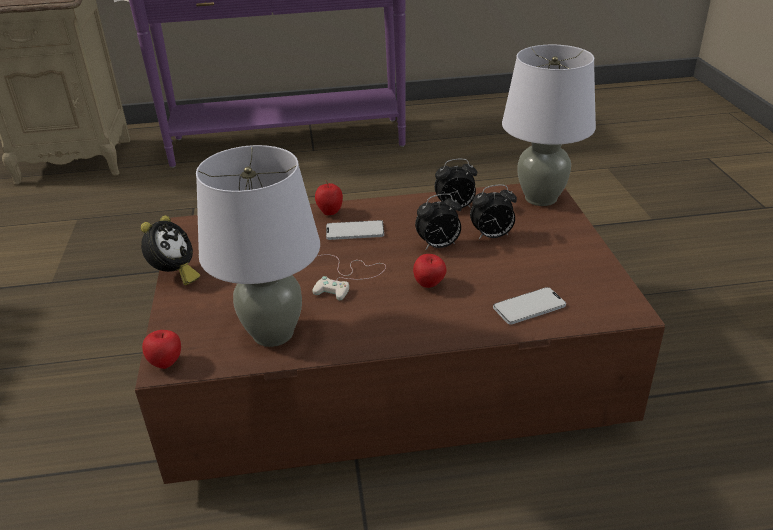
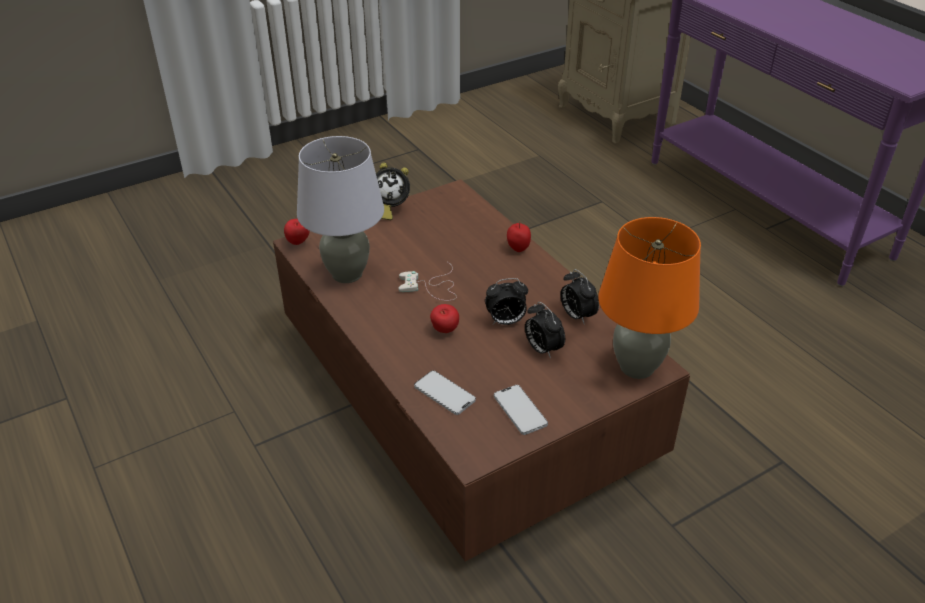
camera: 65 degrees right, 5 degrees up
phone [326,220,384,240] -> phone moved to [494,385,548,435]
alarm clock [415,194,462,249] -> alarm clock turned 60 degrees counterclockwise [485,278,528,325]
grey table lamp [502,45,596,206] -> orange table lamp [598,217,701,379]

